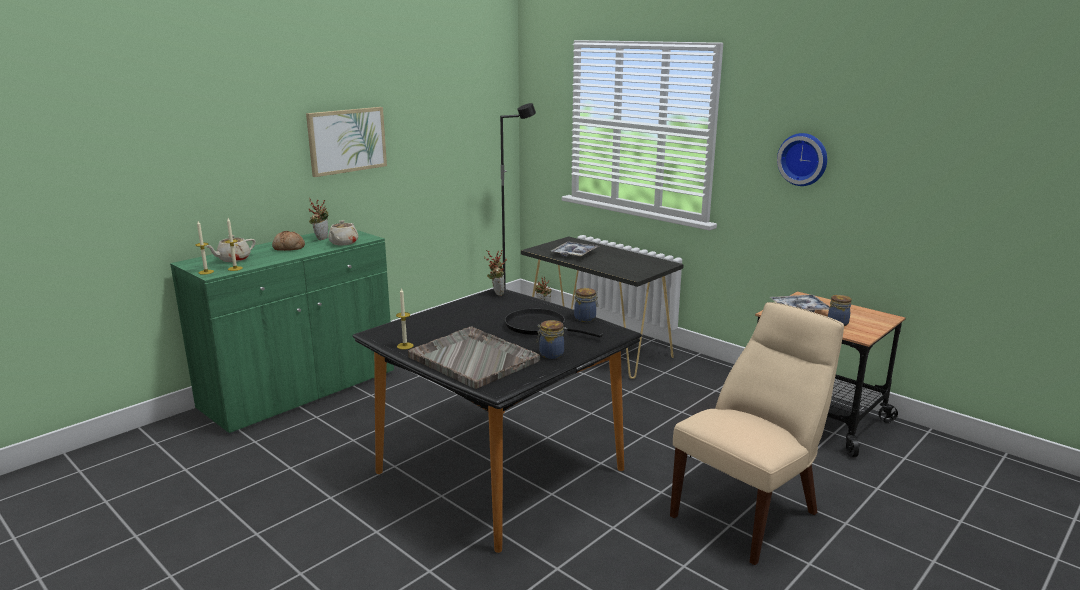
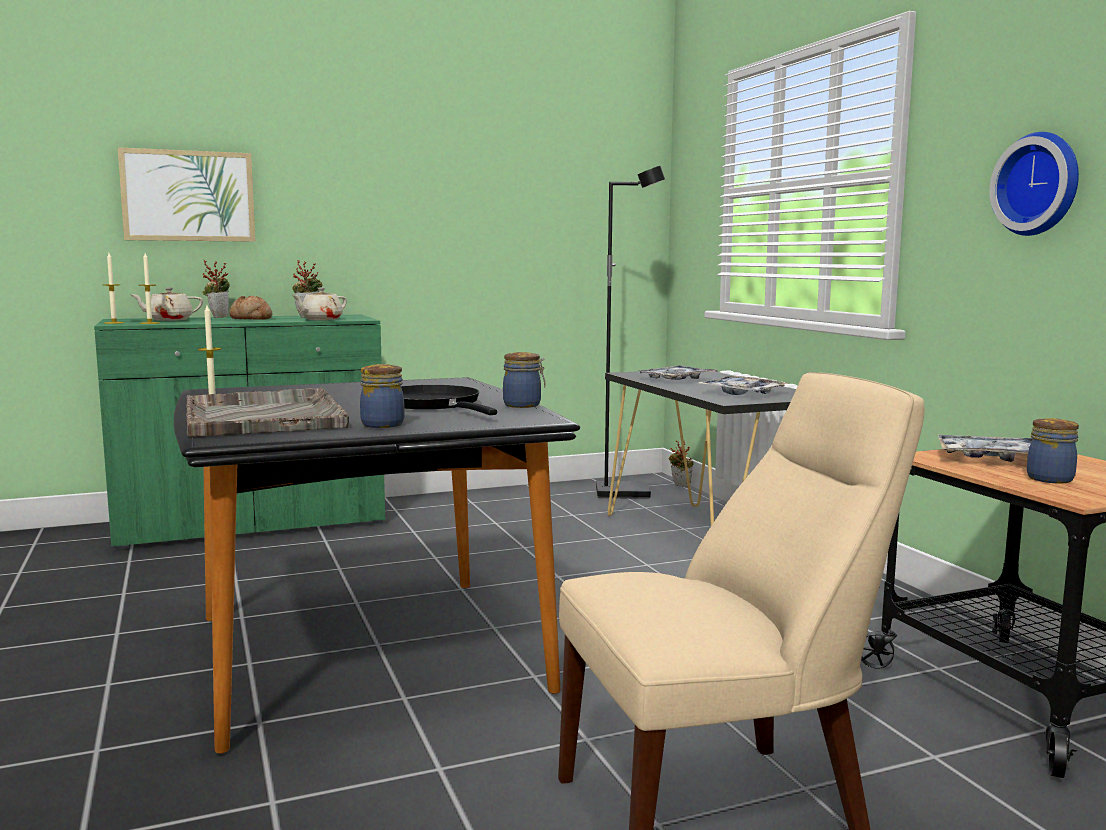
camera: 25 degrees right, 10 degrees down
picture [306,107,387,177] -> picture moved to [118,147,255,242]
potted plant [484,250,507,296] -> potted plant moved to [203,260,230,318]
none -> tray [699,376,788,395]

